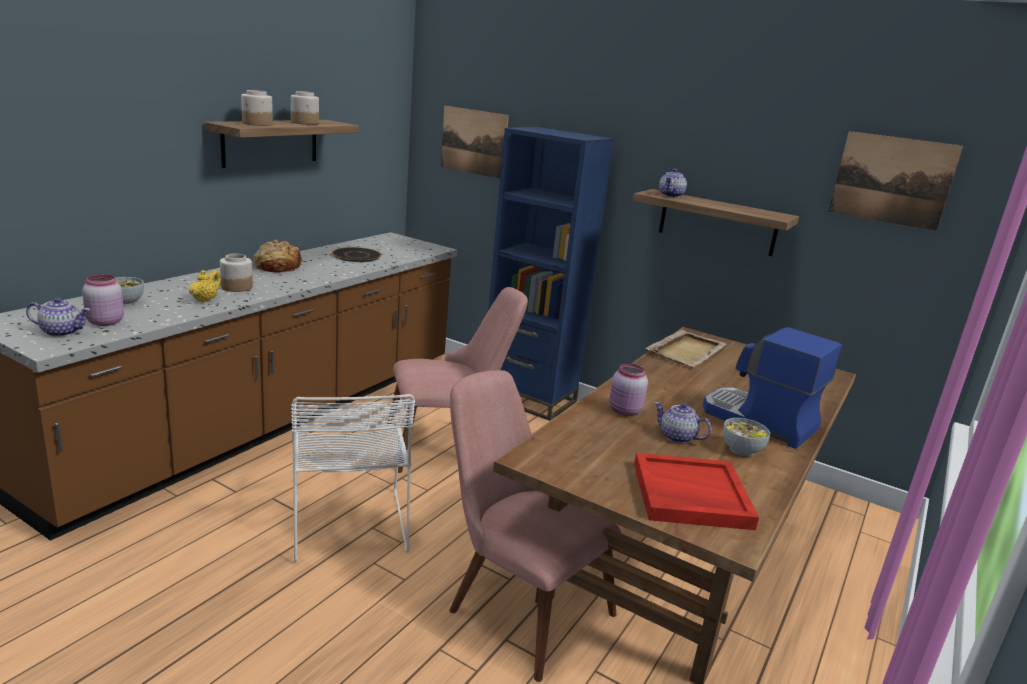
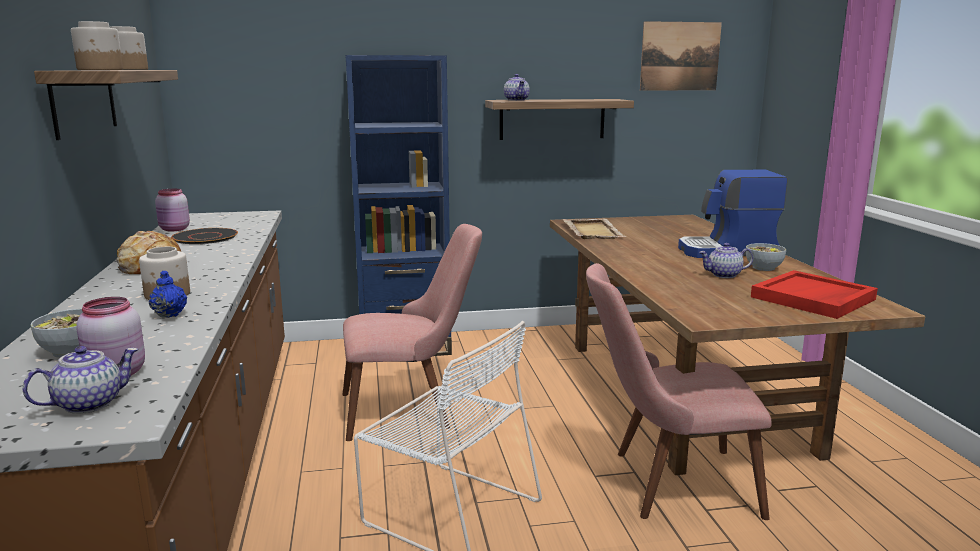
camera: 40 degrees left, 5 degrees down
yellow teapot [189,270,221,302] -> blue teapot [149,271,187,317]
pink chair [387,287,528,473] -> pink chair turned 45 degrees clockwise [342,224,482,441]
picture [441,106,509,179] -> none
pink jar [609,364,648,416] -> pink jar moved to [155,189,190,232]

